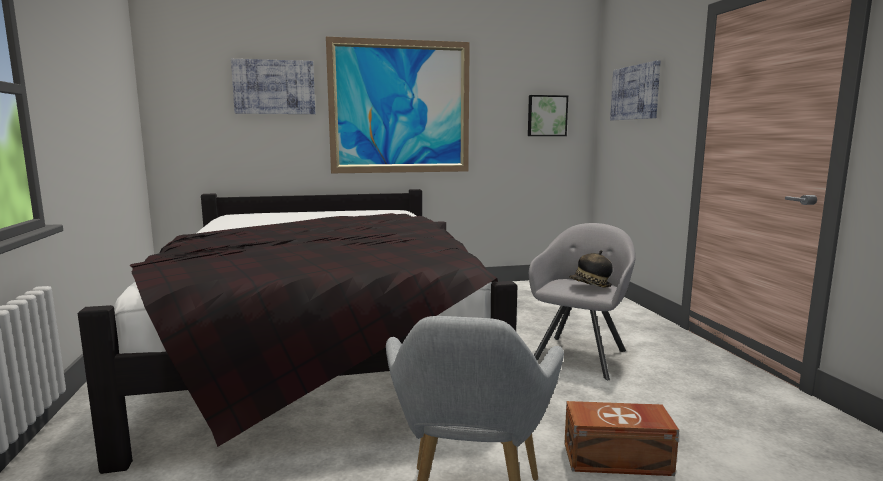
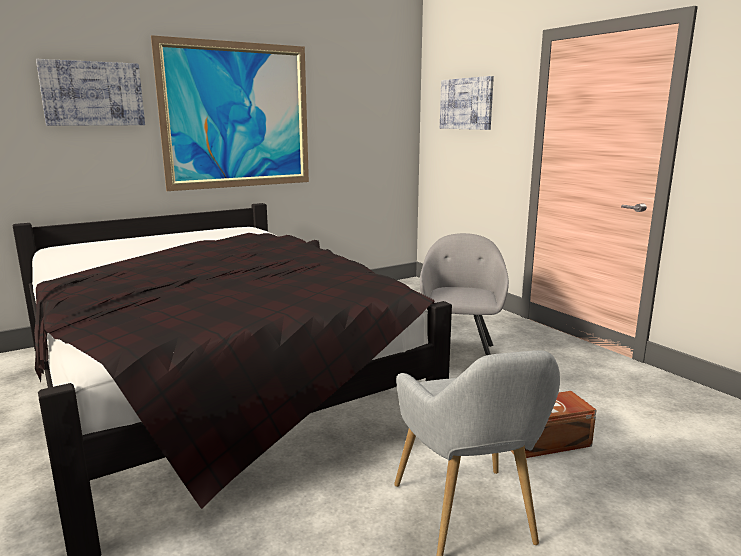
camera: 20 degrees left, 5 degrees up
picture [528,95,568,136] -> none
hat [569,250,613,287] -> none

